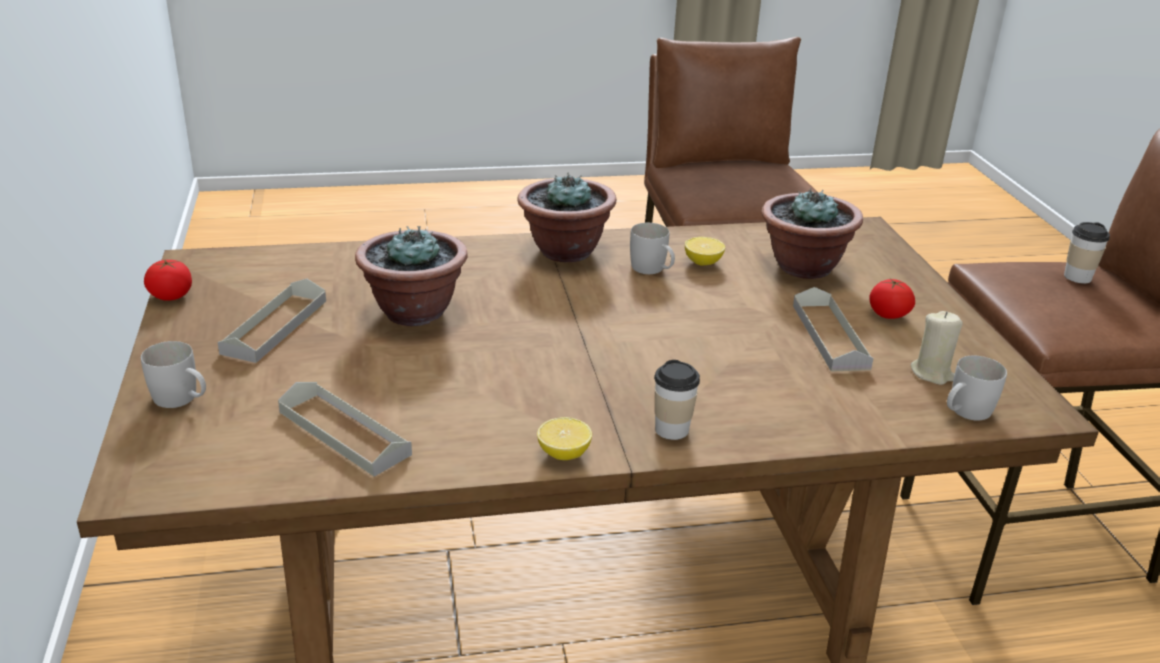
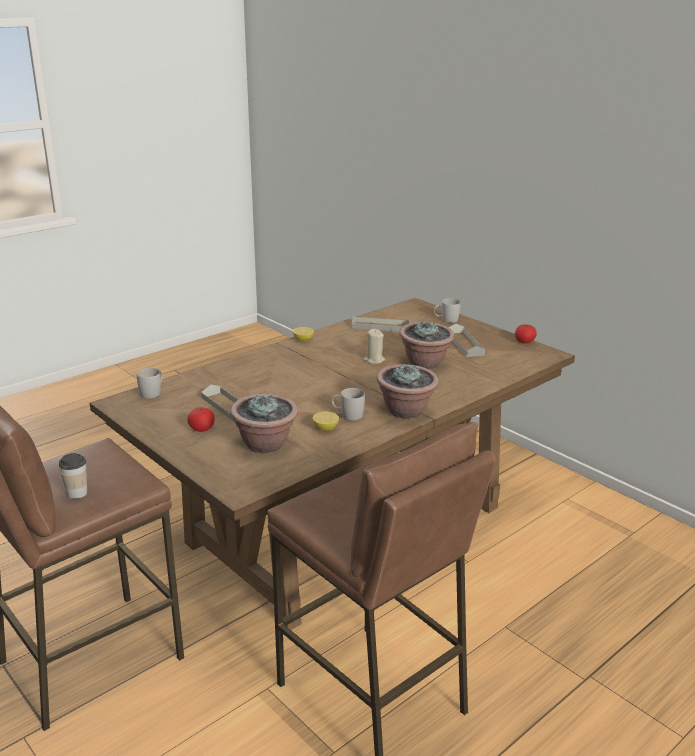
camera: 150 degrees right, 5 degrees down
cup [654,360,700,440] -> none
beige candle [911,311,963,385] -> beige candle moved to [363,329,385,364]

